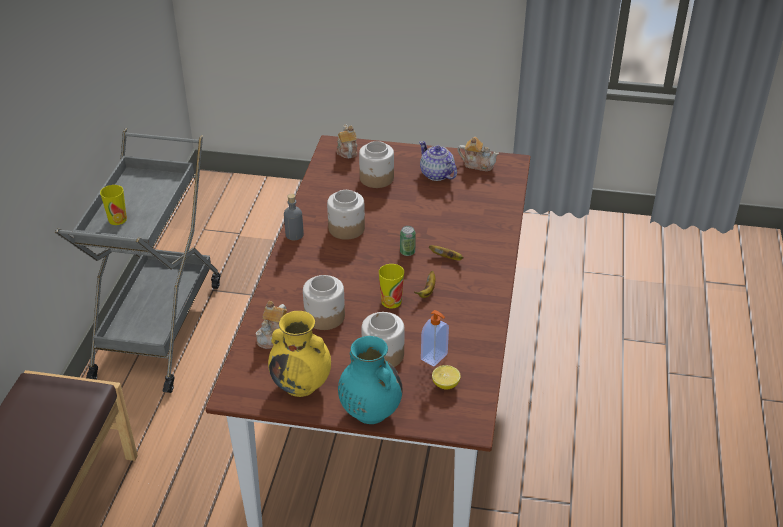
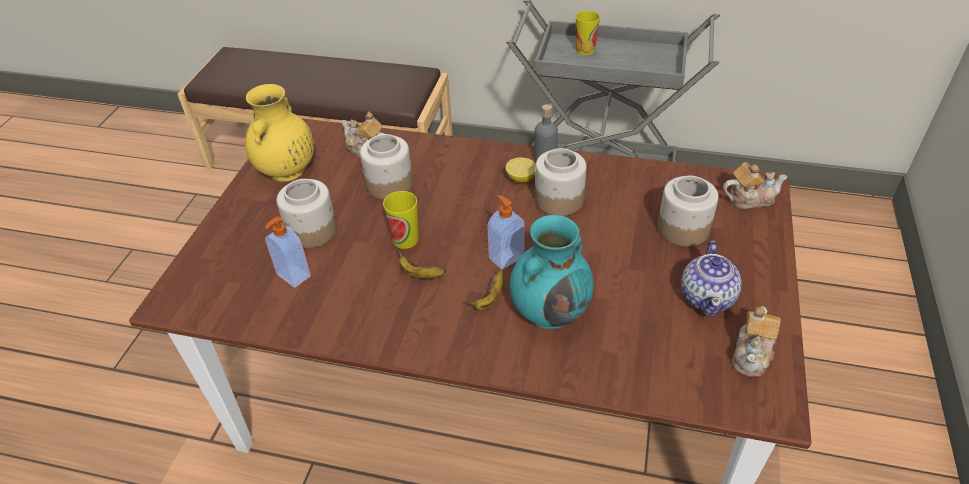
camera: 95 degrees right, 5 degrees up
turquoise vase [338,336,403,424] -> turquoise vase moved to [510,215,594,329]
can [400,226,416,256] -> soap dispenser [487,195,525,270]
teapot [419,141,457,181] -> teapot turned 135 degrees clockwise [681,240,742,316]
lemon [432,365,461,390] -> lemon moved to [505,158,536,183]

